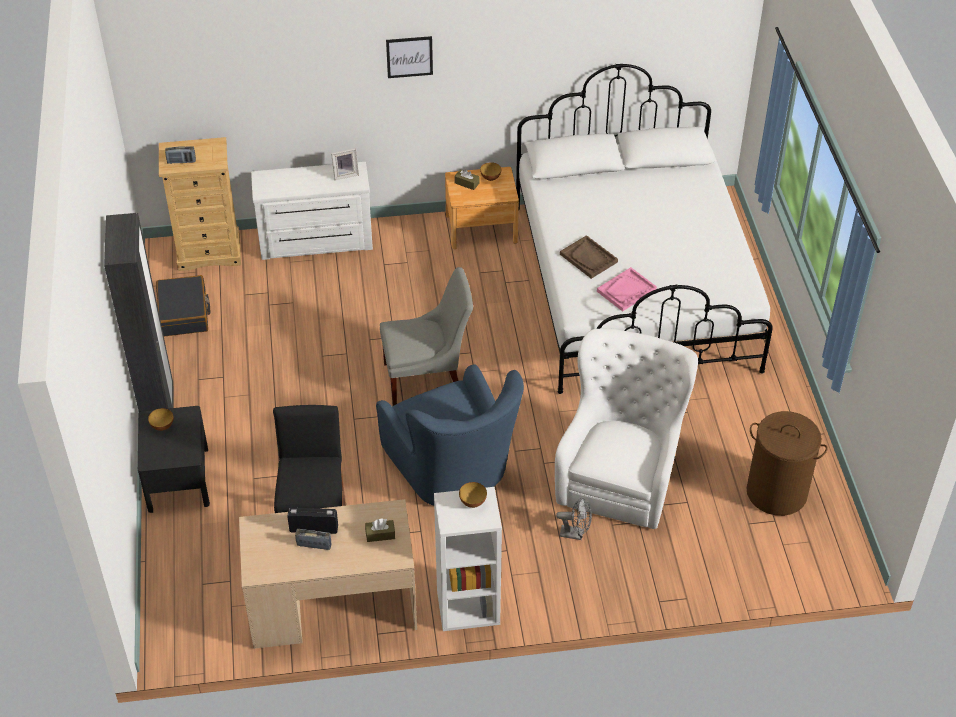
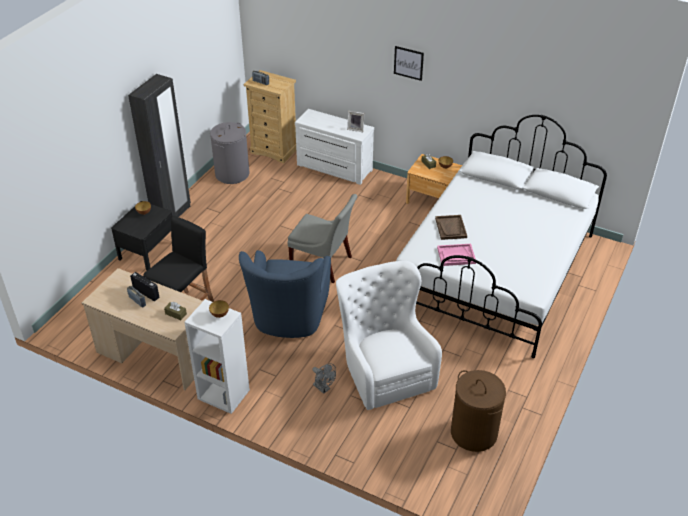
camera: 35 degrees right, 5 degrees down
black suitcase [156,275,210,336] -> grey laundry basket [210,122,250,184]
white armchair [555,329,698,529] -> white armchair turned 75 degrees counterclockwise [336,261,442,410]

